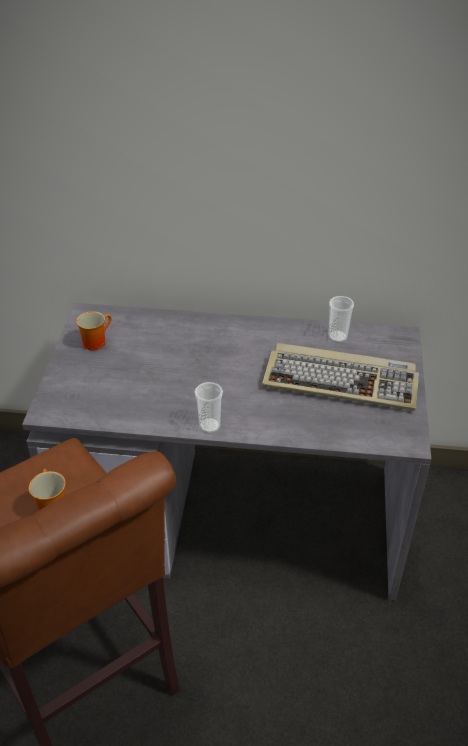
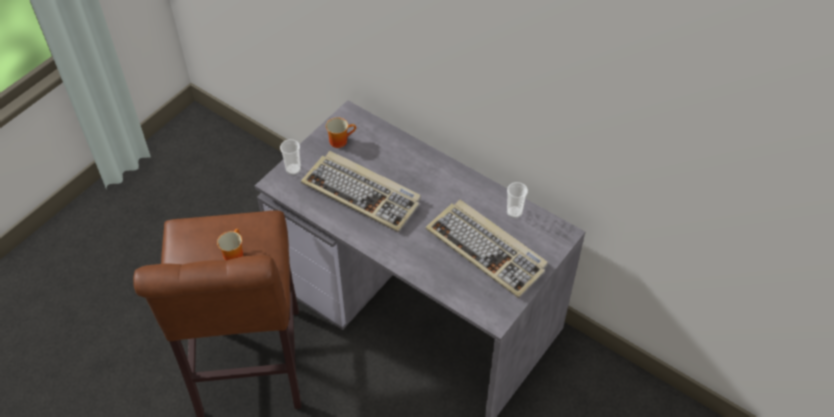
camera: 30 degrees right, 10 degrees up
cup [194,382,223,433] -> cup moved to [280,139,301,175]
none -> keyboard [301,151,421,232]

